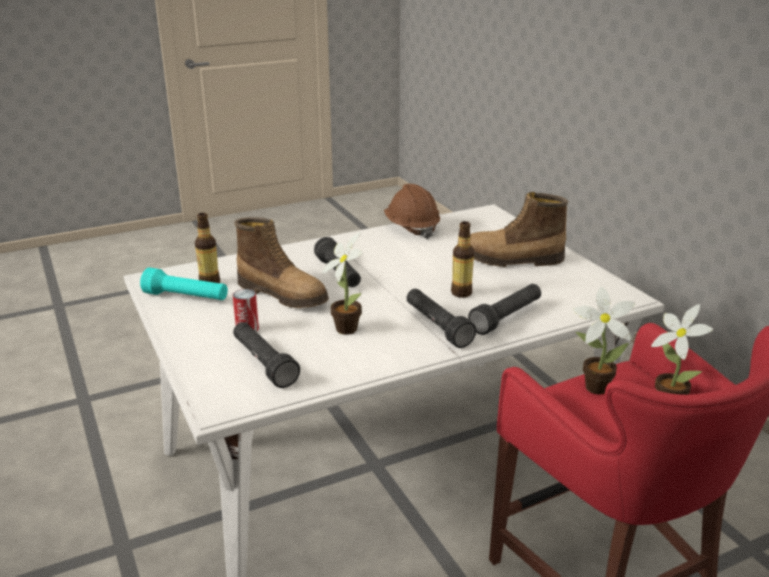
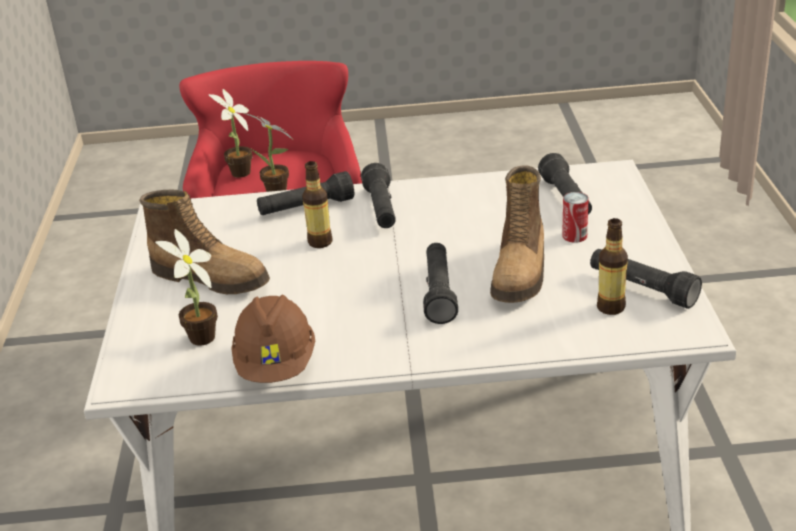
camera: 155 degrees left, 5 degrees up
turquoise flashlight [140,268,228,300] -> black flashlight [590,249,702,309]
boot [234,217,329,308] -> boot turned 135 degrees counterclockwise [490,165,544,303]
potted plant [322,232,363,335] -> potted plant moved to [155,229,218,346]

